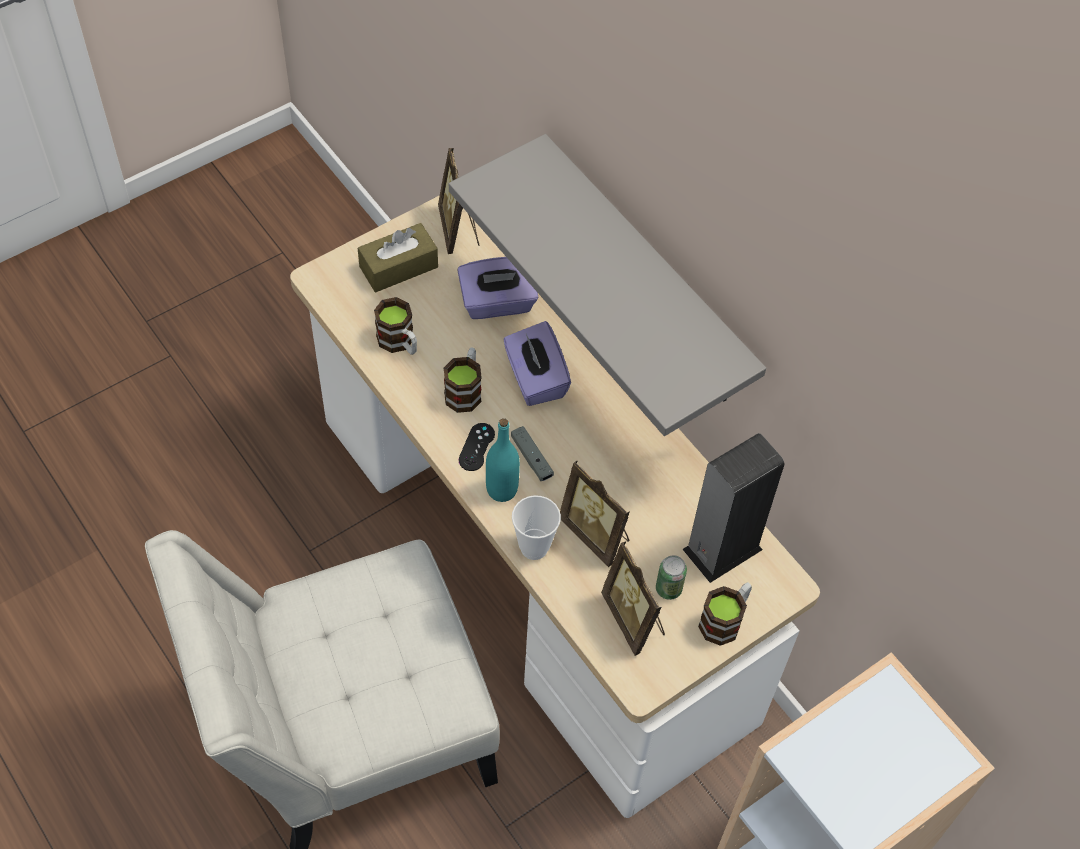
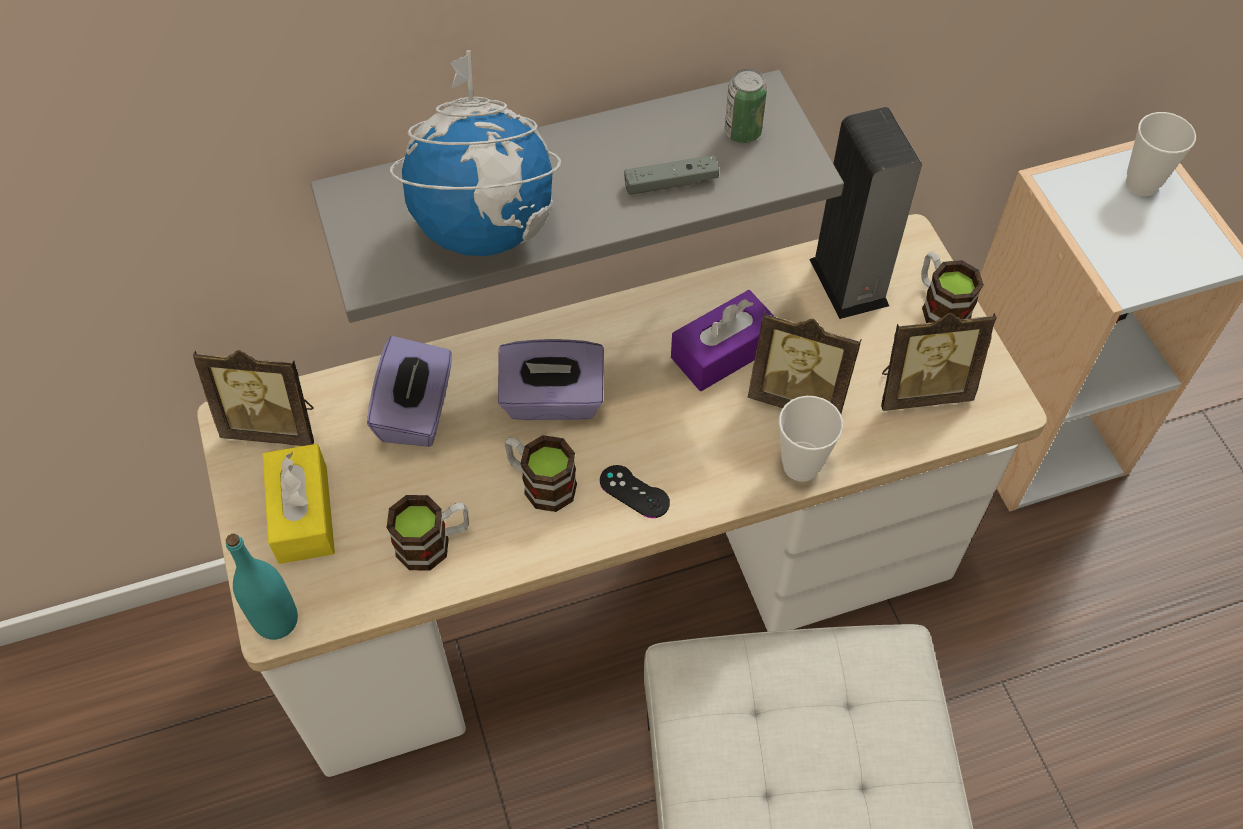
camera: 70 degrees left, 0 degrees up
brown tissue box [358,223,438,292] -> yellow tissue box [263,444,335,564]
turquoise bottle [486,418,520,502] -> turquoise bottle moved to [226,534,298,640]
grey game controller [511,426,554,481] -> grey game controller moved to [624,155,719,195]
picture frame [560,461,630,567] -> picture frame turned 45 degrees clockwise [748,311,862,414]
can [656,555,687,600] -> can moved to [725,69,767,143]
none -> globe [389,50,561,256]
none -> purple tissue box [671,290,775,391]
none -> cup [1126,112,1196,196]

